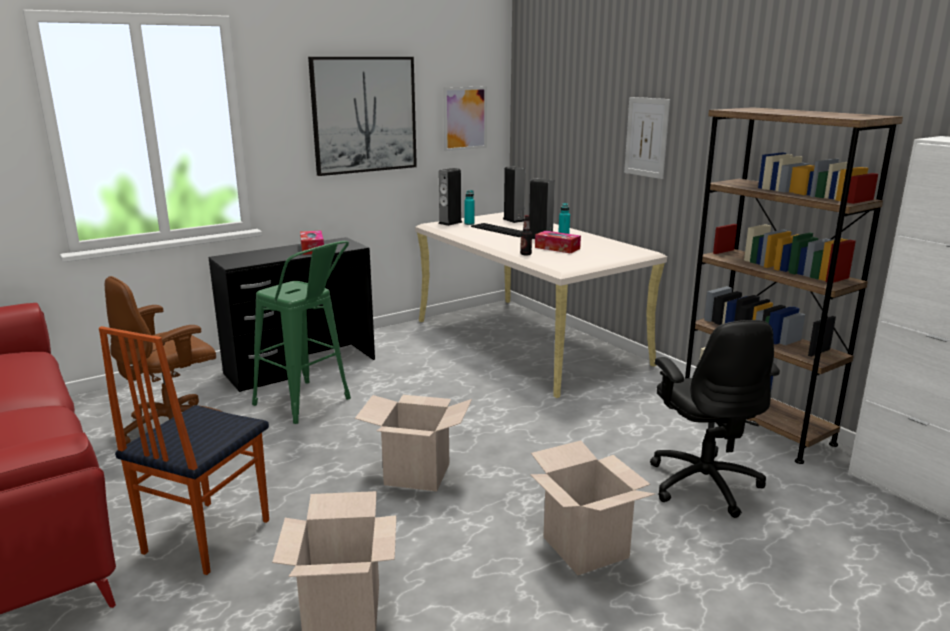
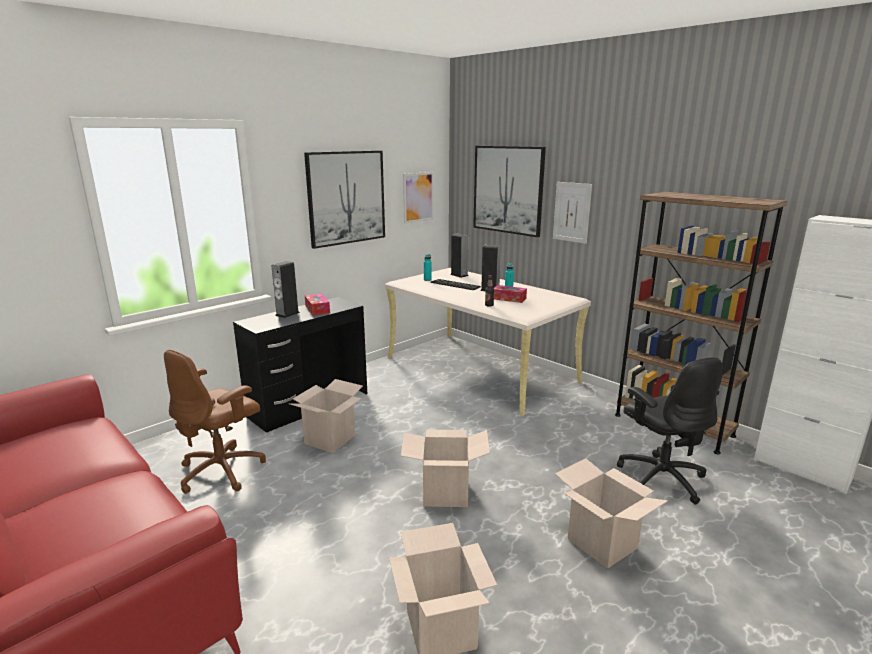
camera: 10 degrees left, 0 degrees up
chair [99,326,269,575] -> none
green stool [252,241,351,424] -> cardboard box [290,379,363,453]
speaker [438,168,462,226] -> speaker moved to [272,261,300,318]
none -> picture [473,146,546,237]

